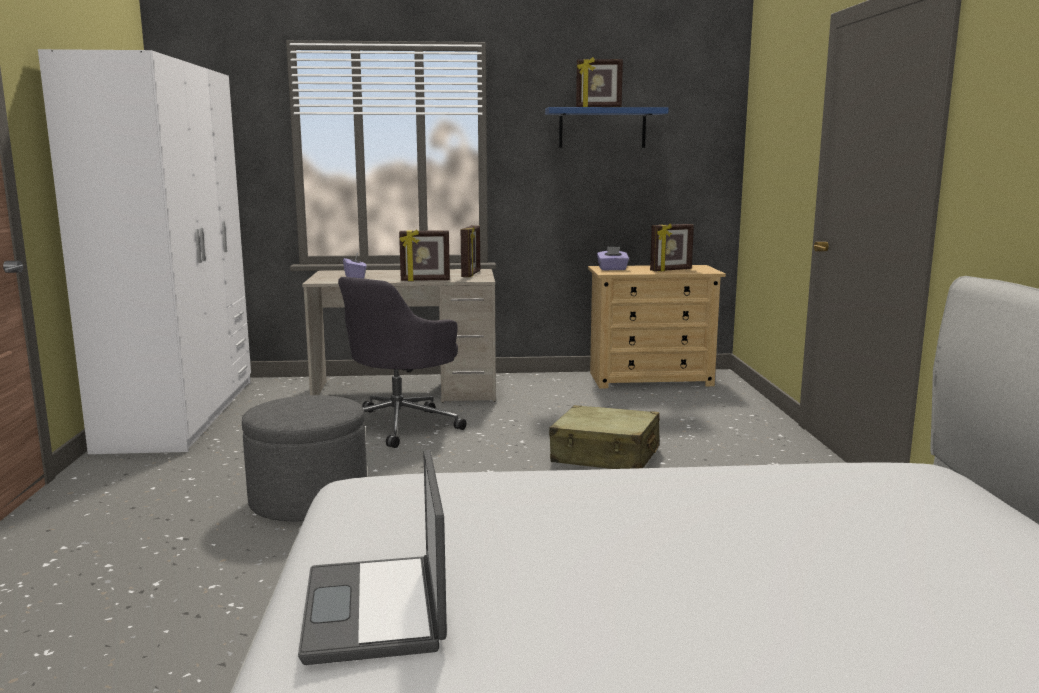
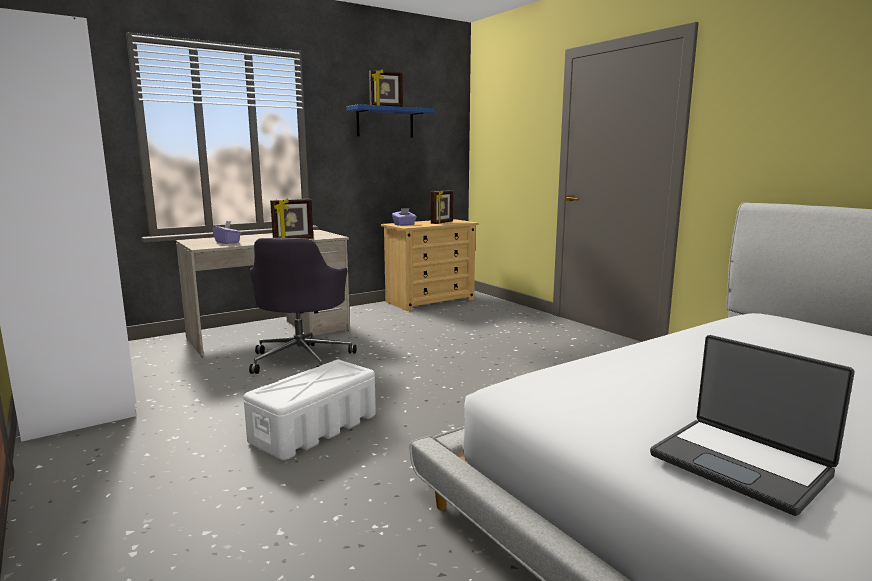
camera: 30 degrees left, 0 degrees up
grey ottoman [242,395,367,522] -> white storage box [244,360,376,460]
picture frame [461,225,480,277] -> none
beige suitcase [549,405,660,469] -> none

